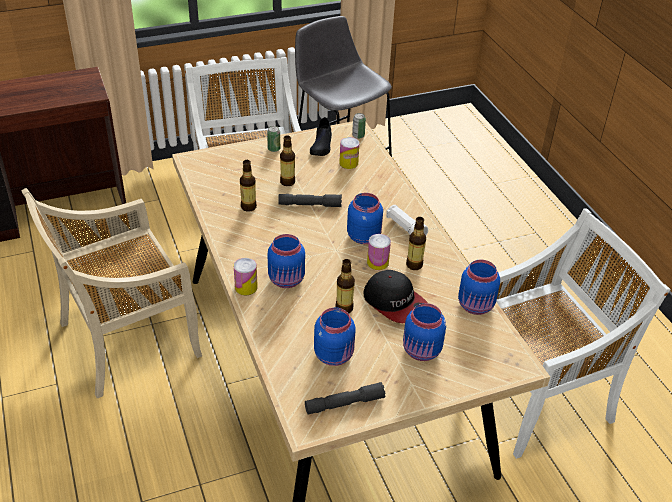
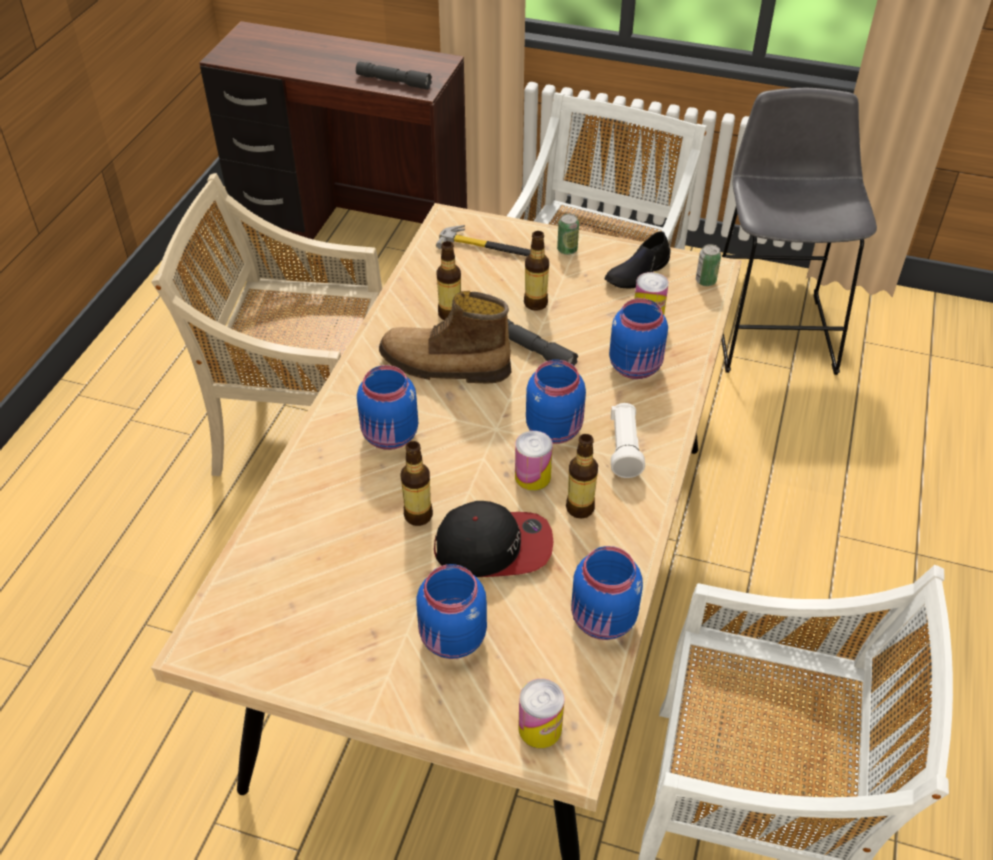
camera: 40 degrees right, 5 degrees up
can [234,258,258,295] -> can moved to [518,679,565,748]
grey flashlight [305,382,385,414] -> grey flashlight moved to [356,61,432,90]
blue jar [314,307,356,366] -> blue jar moved to [609,298,668,379]
cap [363,270,427,323] -> cap turned 90 degrees counterclockwise [434,501,554,577]
none -> boot [379,291,512,383]
none -> hammer [436,225,531,257]

